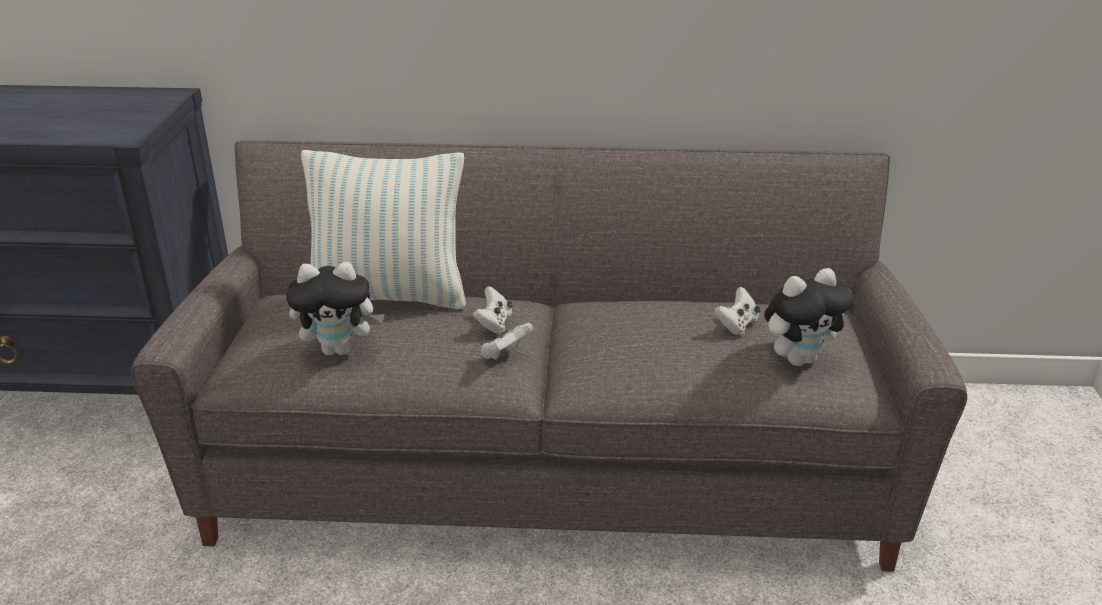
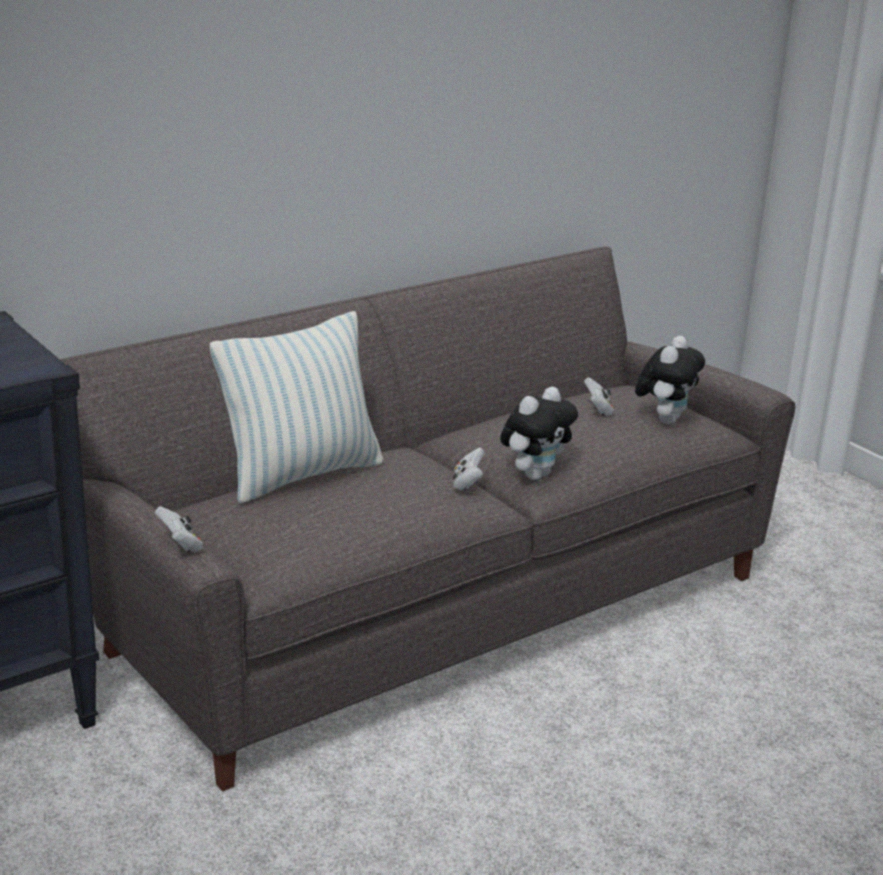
camera: 40 degrees left, 5 degrees down
plush toy [286,262,385,355] -> plush toy moved to [500,387,578,480]
white game controller [473,286,513,334] -> white game controller moved to [155,506,203,552]

